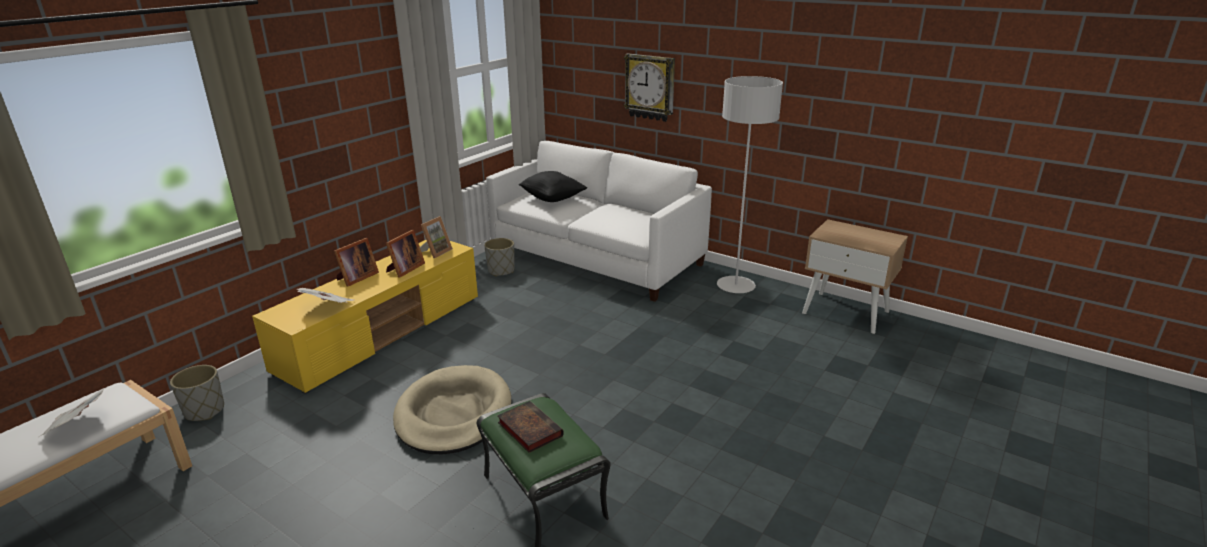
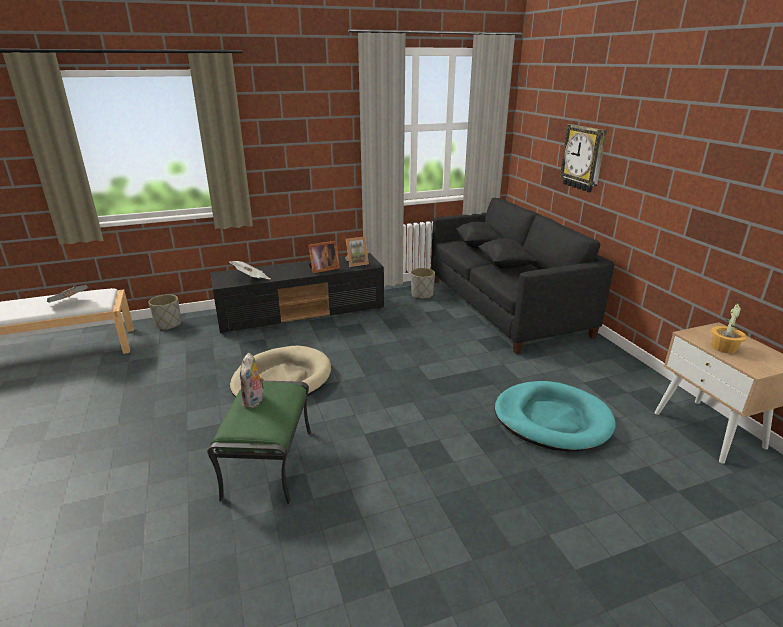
camera: 35 degrees right, 0 degrees up
yellow tv stand [252,240,478,394] -> black tv stand [210,253,384,334]
picture frame [334,238,379,287] -> none
white sofa [486,141,712,302] -> black sofa [431,198,615,354]
book [497,401,564,453] -> plush toy [240,353,264,408]
grey floor lamp [717,76,783,293] -> none
none -> black pillow [478,239,539,269]
none -> turquoise dog bed [495,381,616,452]
none -> potted plant [711,301,747,353]

